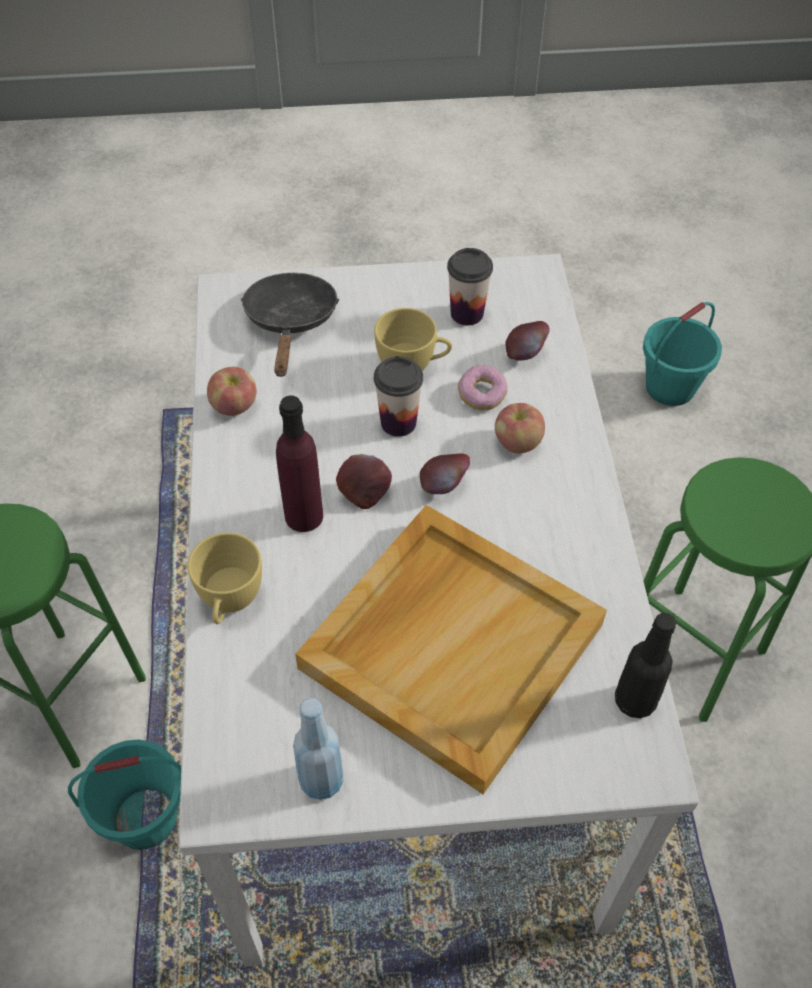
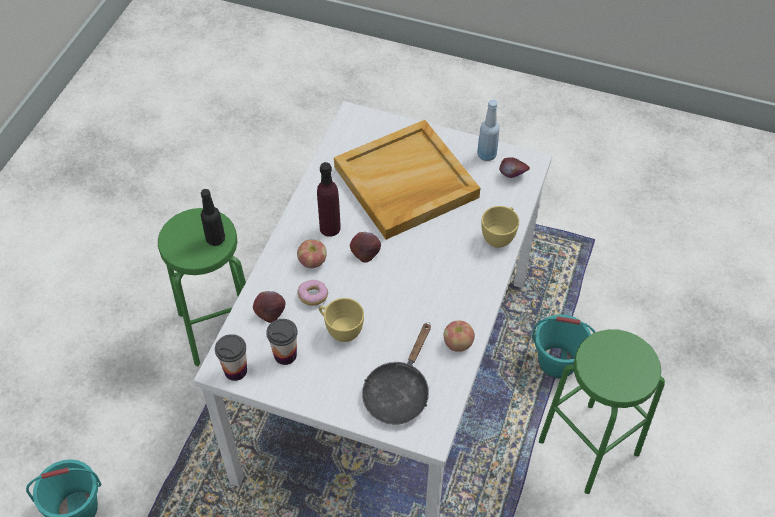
camera: 155 degrees left, 0 degrees up
purple bottle [276,395,323,532] -> purple bottle moved to [317,162,341,237]
apple [336,454,392,509] -> apple moved to [499,157,530,178]
cup [374,356,423,437] -> cup moved to [215,334,247,381]
black bottle [615,613,676,718] -> black bottle moved to [201,189,225,246]

